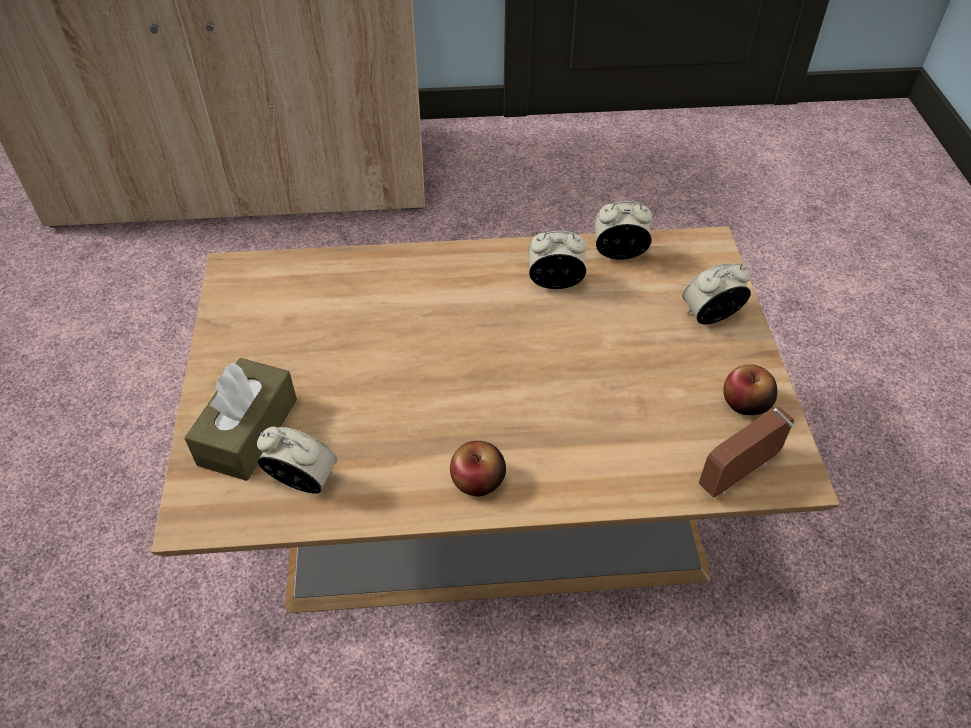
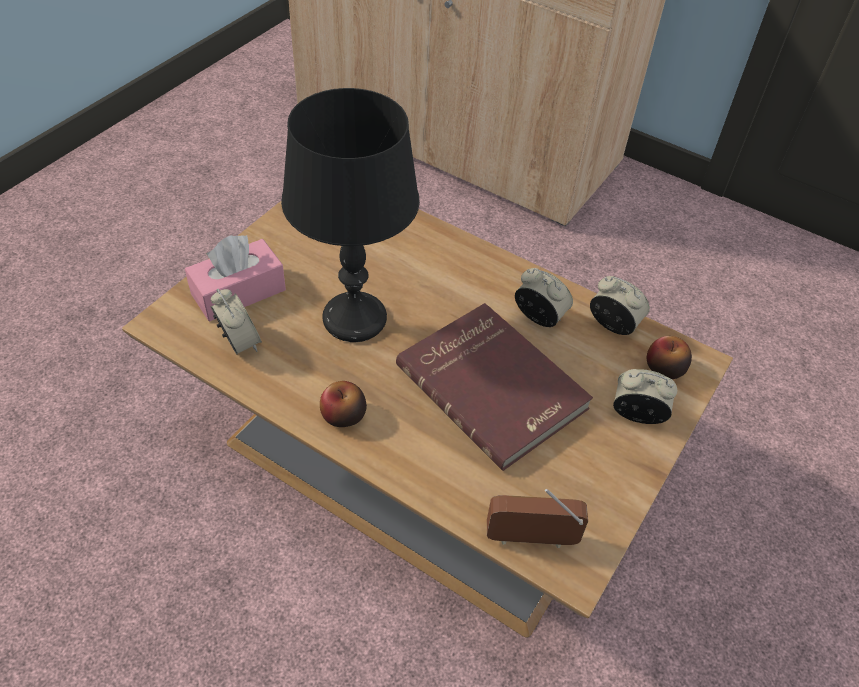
camera: 35 degrees right, 0 degrees up
brown tissue box [184,358,297,481] -> pink tissue box [185,235,286,321]
apple [723,364,777,415] -> apple moved to [647,336,692,379]
none -> black table lamp [281,88,420,342]
none -> red book [396,303,593,471]

